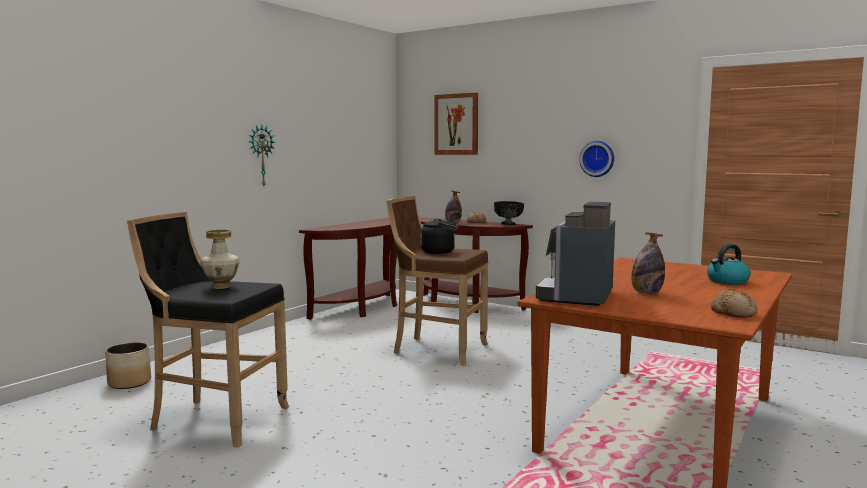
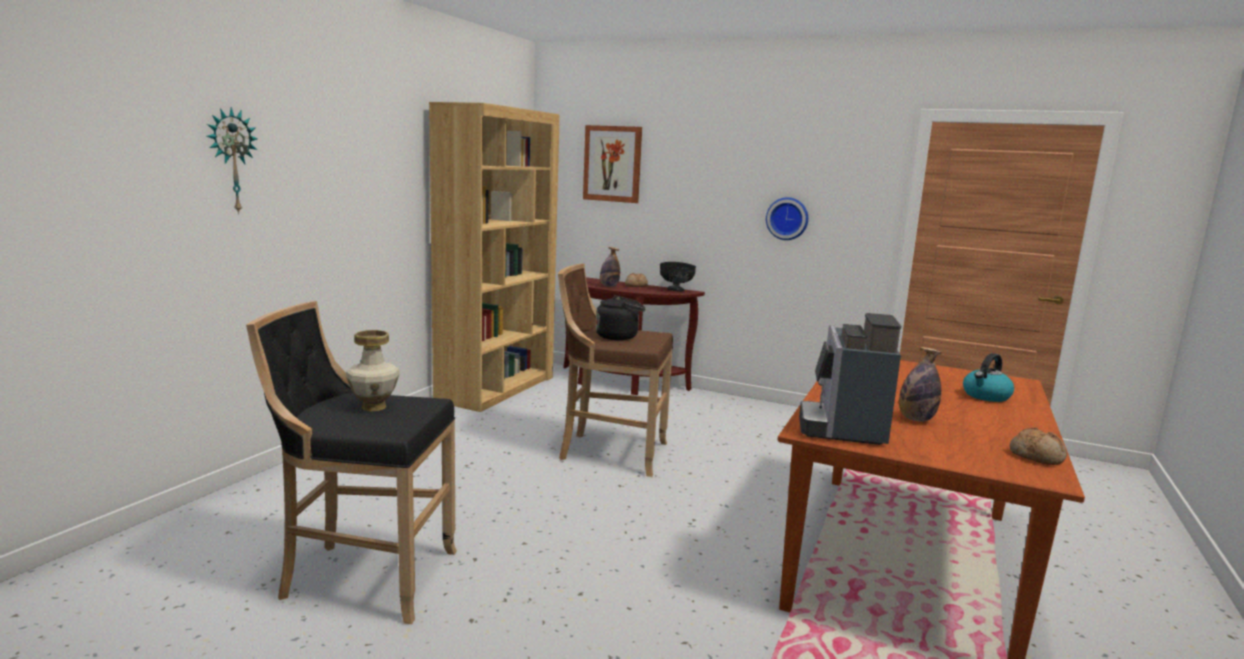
camera: 10 degrees left, 5 degrees up
planter [105,342,151,389] -> none
wall clock [249,124,275,186] -> wall clock moved to [207,107,258,214]
brown console table [299,218,397,320] -> brown bookcase [429,102,560,412]

